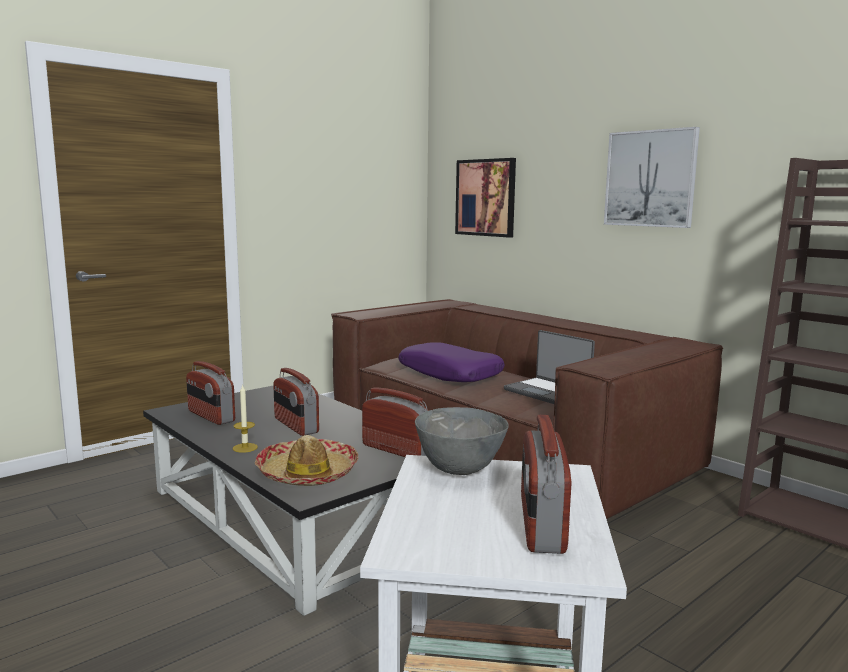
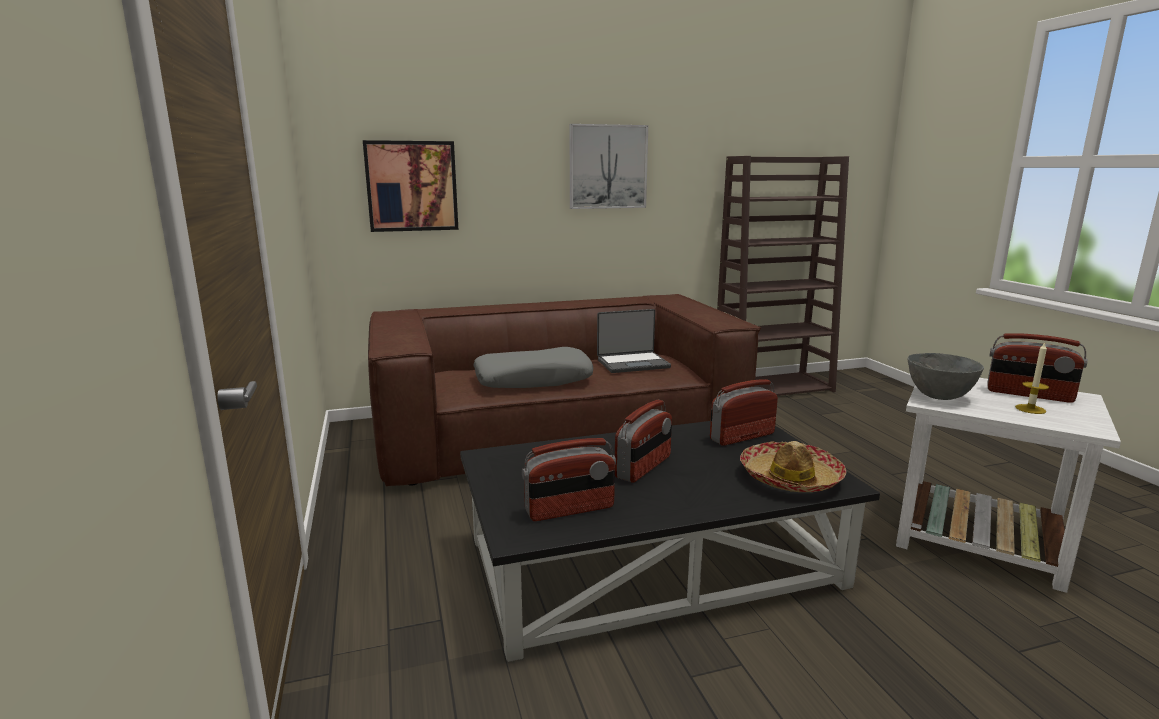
camera: 65 degrees left, 5 degrees up
candle [233,384,258,453] -> candle moved to [1015,342,1049,414]
radio [273,368,319,436] -> radio turned 45 degrees counterclockwise [615,400,672,483]
purple pillow [398,342,505,382] -> grey pillow [473,347,593,388]

